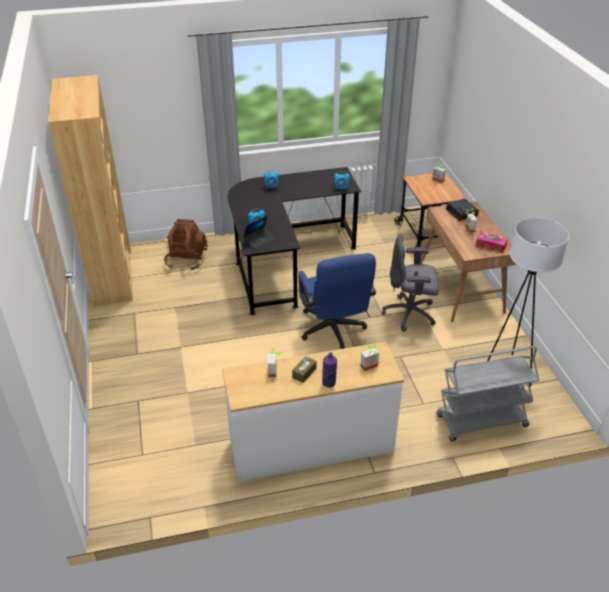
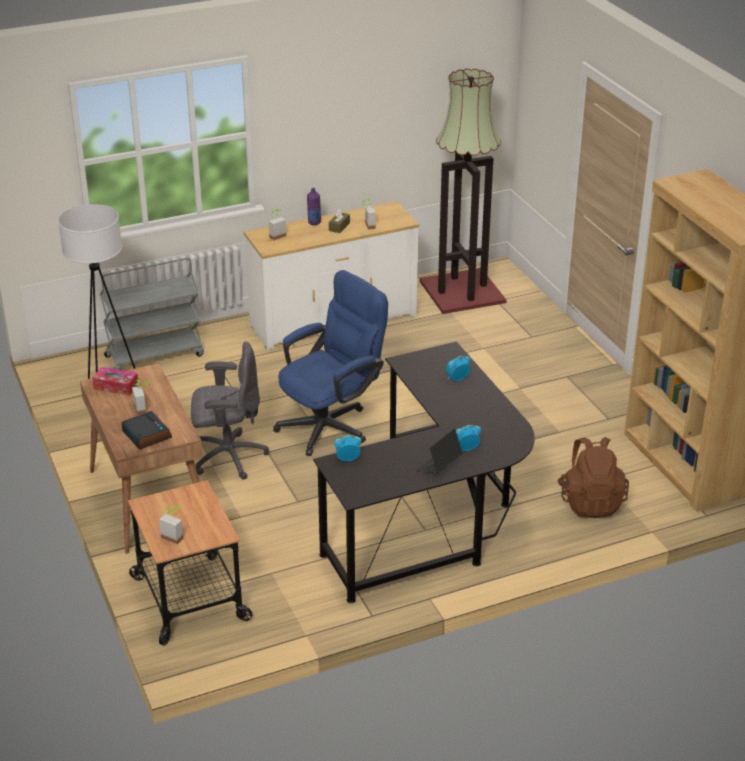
camera: 170 degrees right, 5 degrees down
laptop [243,216,275,249] -> laptop moved to [416,428,462,474]
blue office chair [298,253,376,349] -> blue office chair turned 75 degrees clockwise [273,270,388,456]
none -> floor lamp [419,69,507,314]

